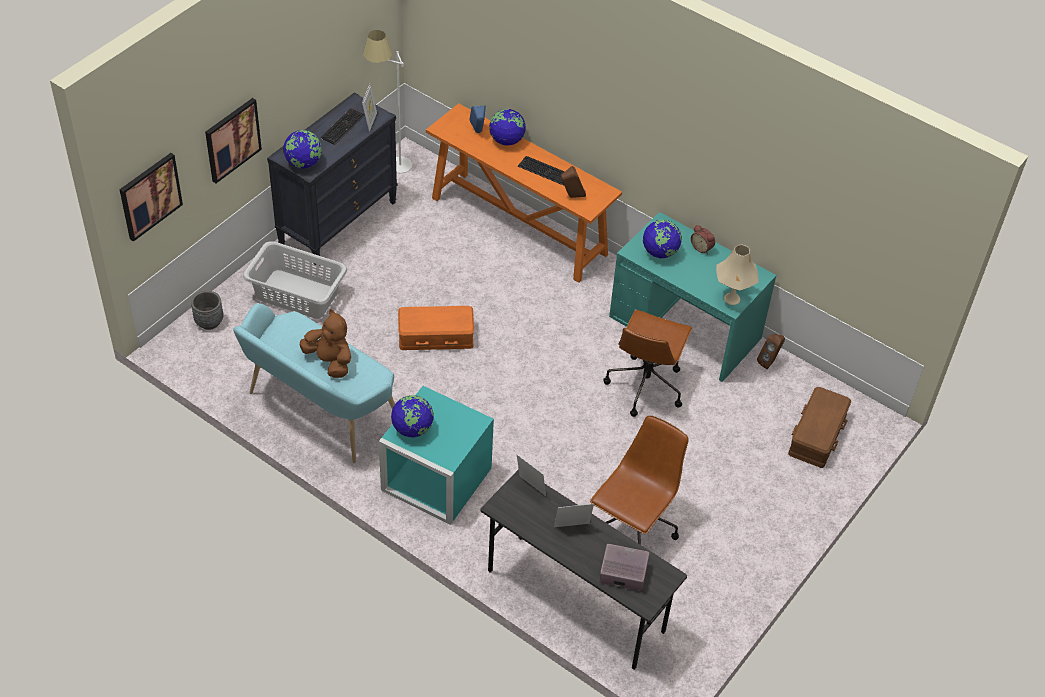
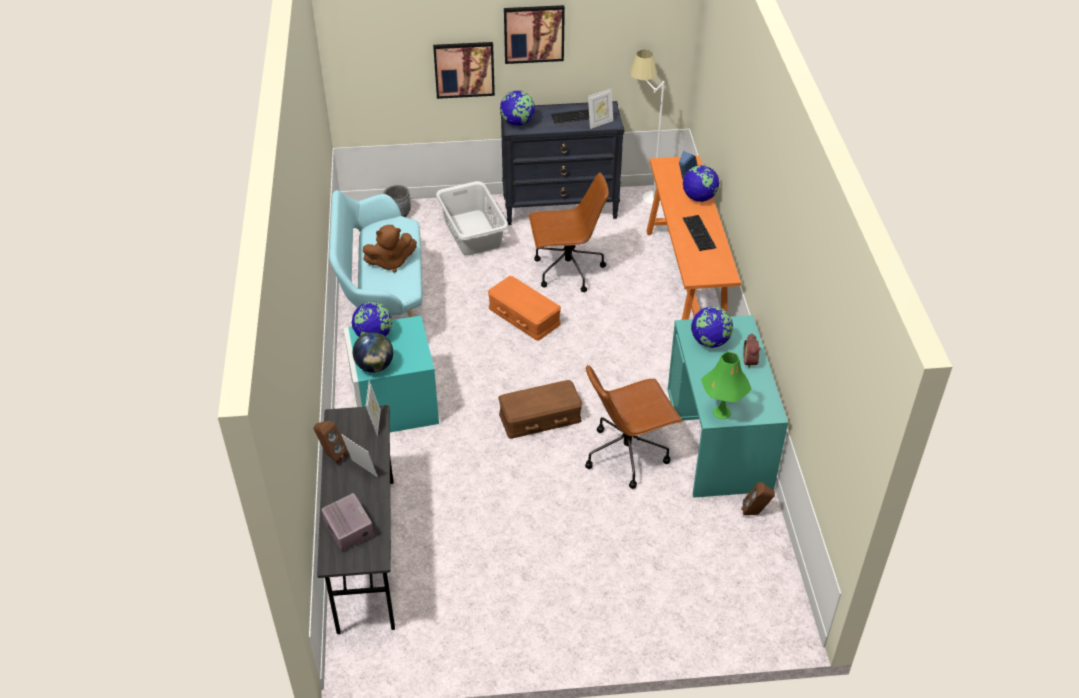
camera: 50 degrees right, 5 degrees down
picture [119,153,183,242] -> picture moved to [504,5,565,64]
brown plush toy [300,309,351,378] -> brown plush toy turned 75 degrees clockwise [363,225,417,273]
brown speaker [561,166,586,198] -> brown speaker moved to [314,421,348,463]
brown office chair [590,415,689,545] -> brown office chair moved to [529,172,609,292]
beige table lamp [716,244,759,305] -> green table lamp [701,352,752,419]
brown storage box [788,387,851,468] -> brown storage box moved to [498,380,582,439]
none -> globe [352,332,393,373]

